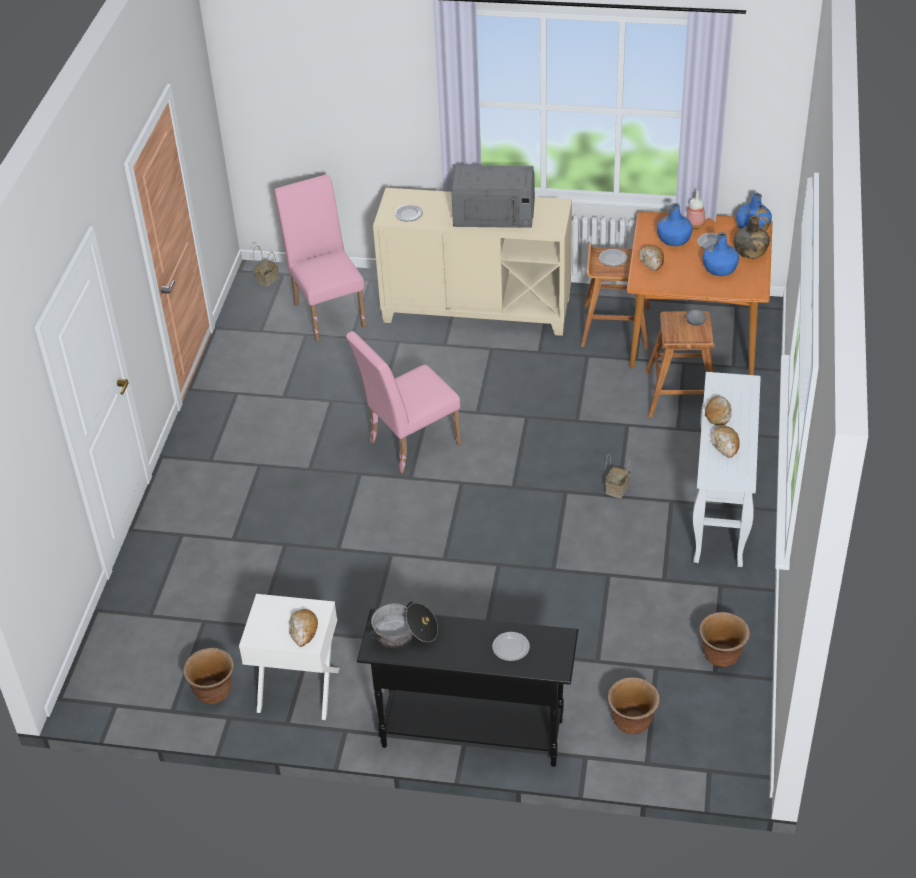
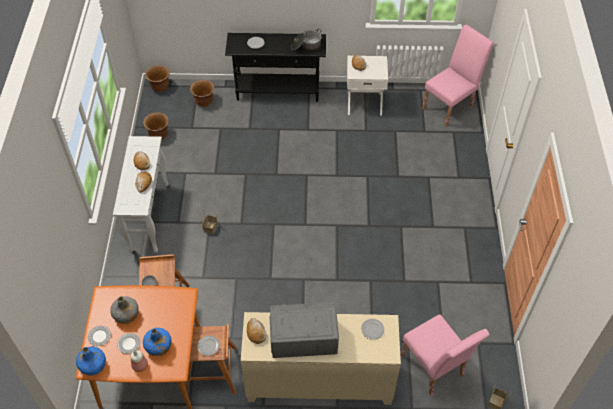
camera: 170 degrees right, 10 degrees up
brown planter [183,648,234,704] -> brown planter moved to [145,65,169,92]
pink chair [346,331,462,474] -> pink chair moved to [422,25,494,127]
bread [639,245,664,271] -> bread moved to [247,318,267,344]
blue bottle [703,232,739,276] -> grey bottle [110,296,139,324]
green bottle [734,215,770,259] -> plate [88,326,111,346]

